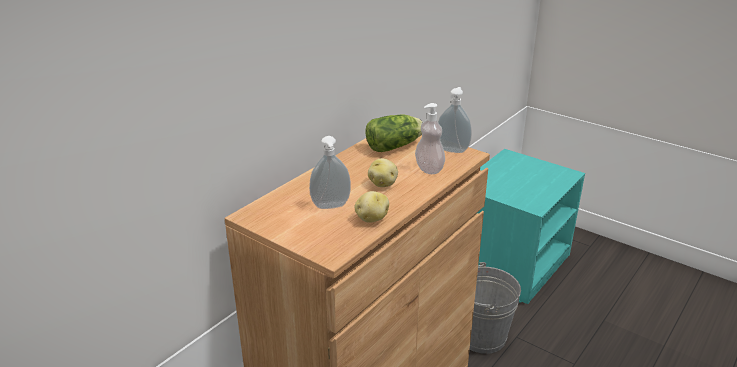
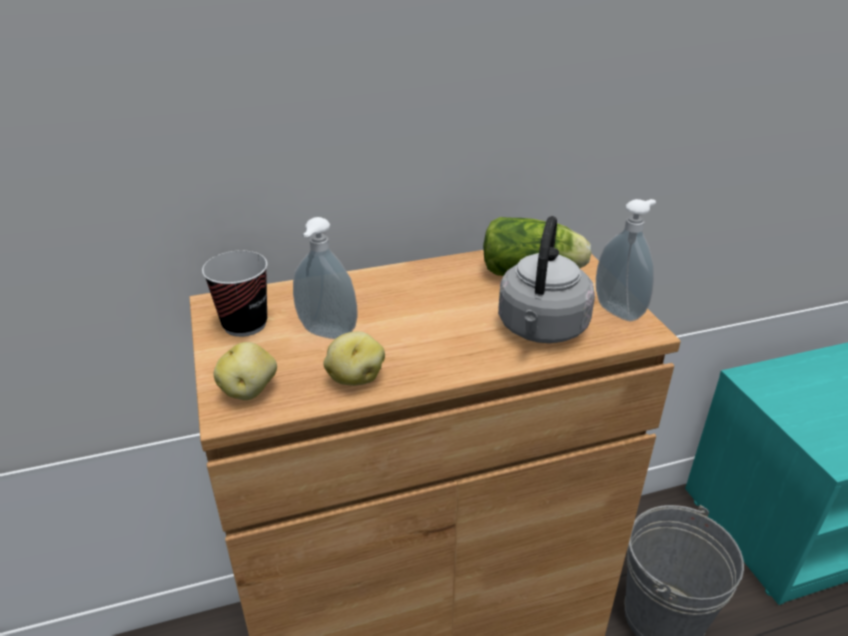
camera: 35 degrees right, 5 degrees up
potato [368,158,398,187] -> potato moved to [214,342,277,400]
soap dispenser [415,103,445,174] -> grey kettle [498,216,595,343]
none -> cup [202,251,268,337]

